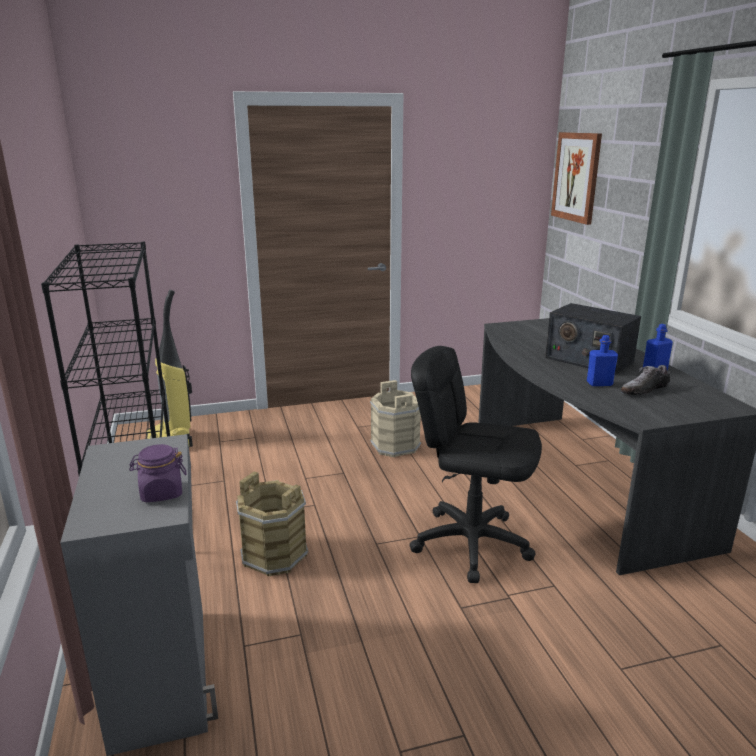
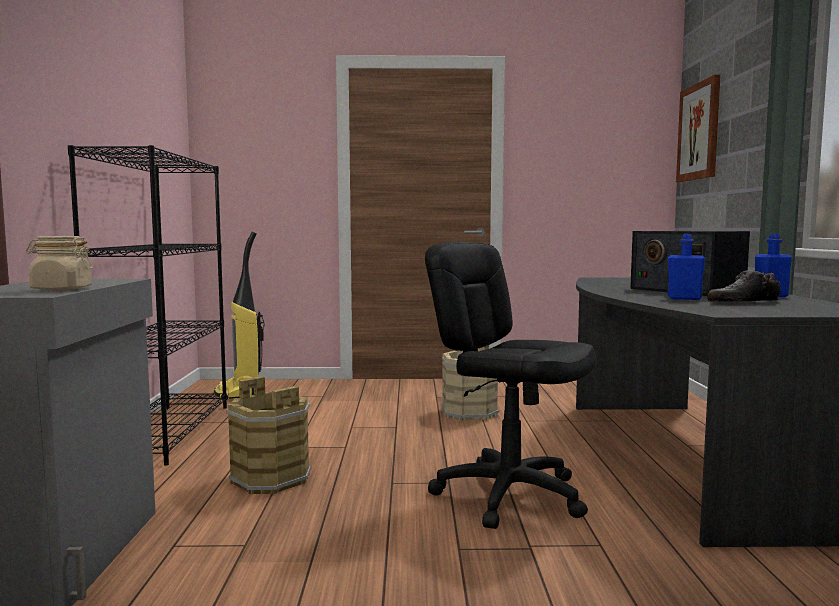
camera: 15 degrees right, 15 degrees down
purple jar [129,444,187,502] -> beige jar [26,236,93,291]

